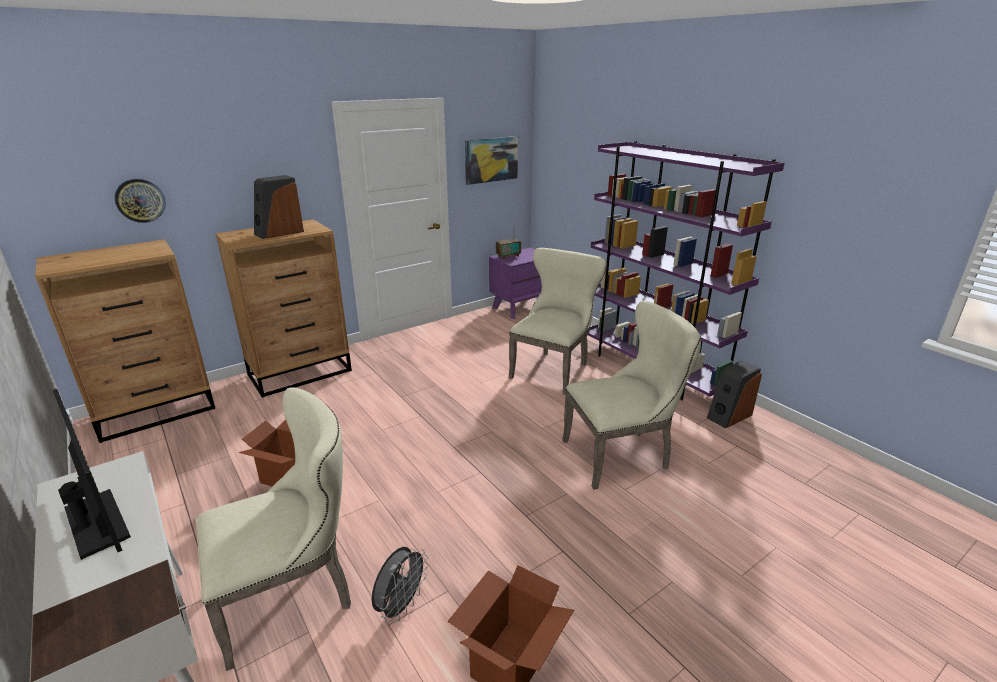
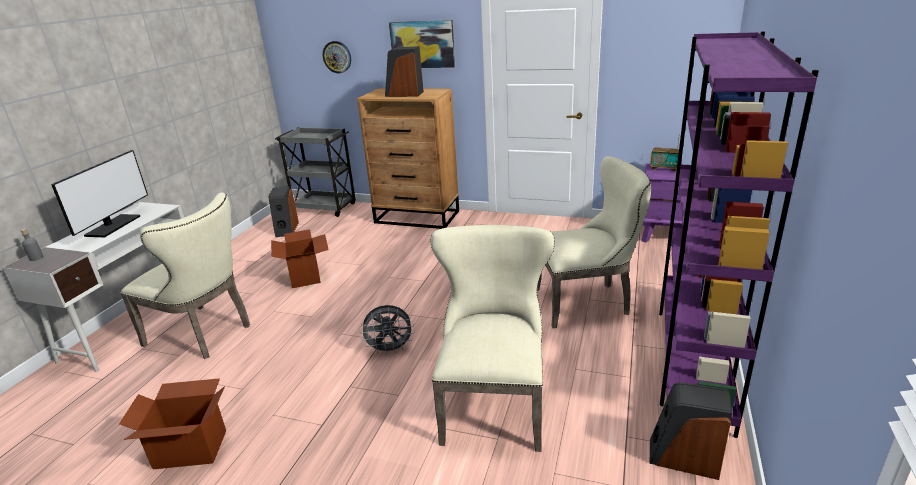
camera: 55 degrees right, 0 degrees up
brown dresser [35,239,215,443] -> grey cart [275,127,356,217]
grey fan [371,547,428,623] -> grey fan moved to [359,305,415,355]
picture [465,136,518,185] -> picture moved to [389,20,455,68]
beige chair [562,301,701,489] -> beige chair turned 120 degrees counterclockwise [431,225,555,452]
none -> grey bottle [20,229,43,261]
none -> speaker [269,186,299,237]

